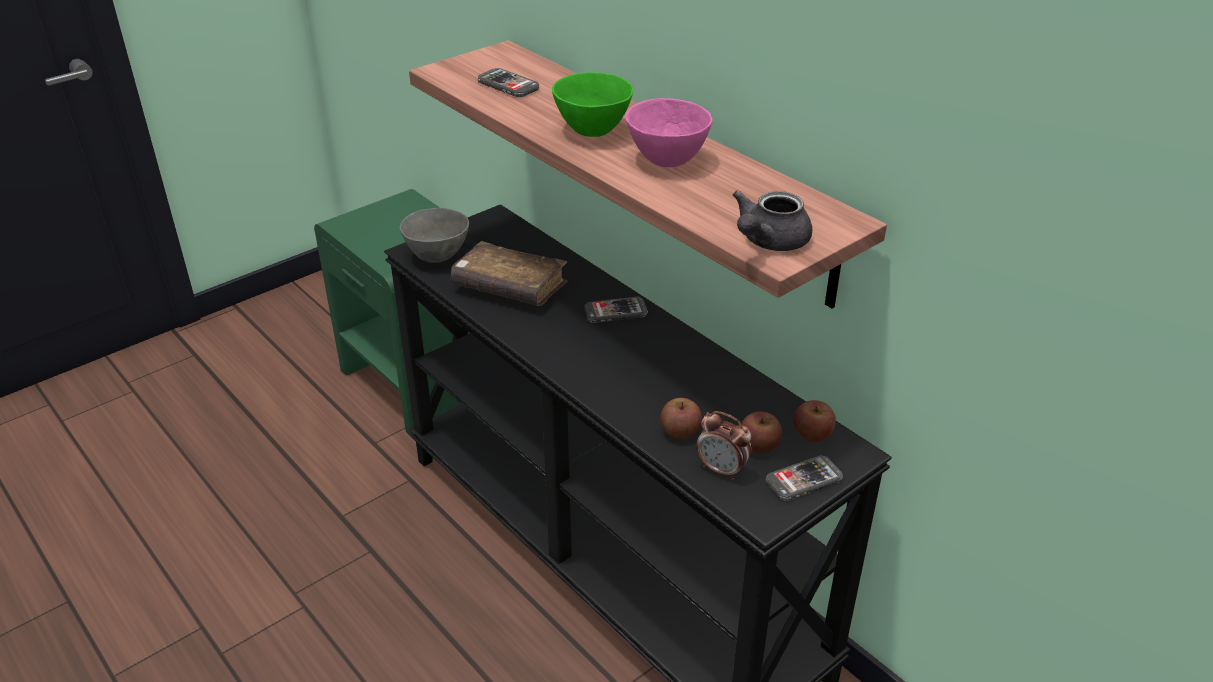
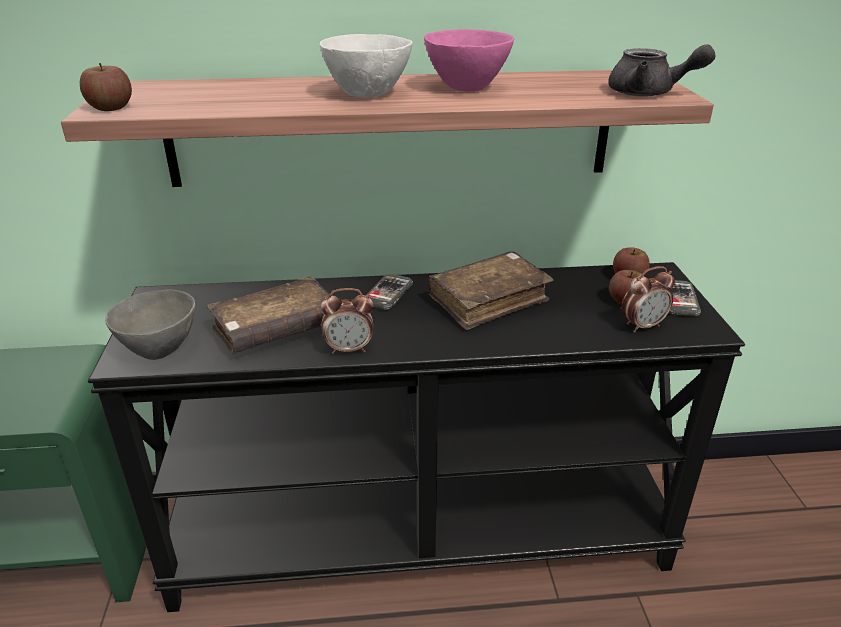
camera: 55 degrees left, 5 degrees down
phone [477,68,539,97] -> none
green bowl [552,72,633,137] -> white bowl [320,34,413,98]
apple [661,398,702,439] -> apple moved to [80,63,132,111]
grey teapot [732,190,812,251] -> grey teapot turned 45 degrees counterclockwise [608,44,716,97]
none -> alarm clock [321,288,373,354]
none -> brown book [428,251,553,330]

